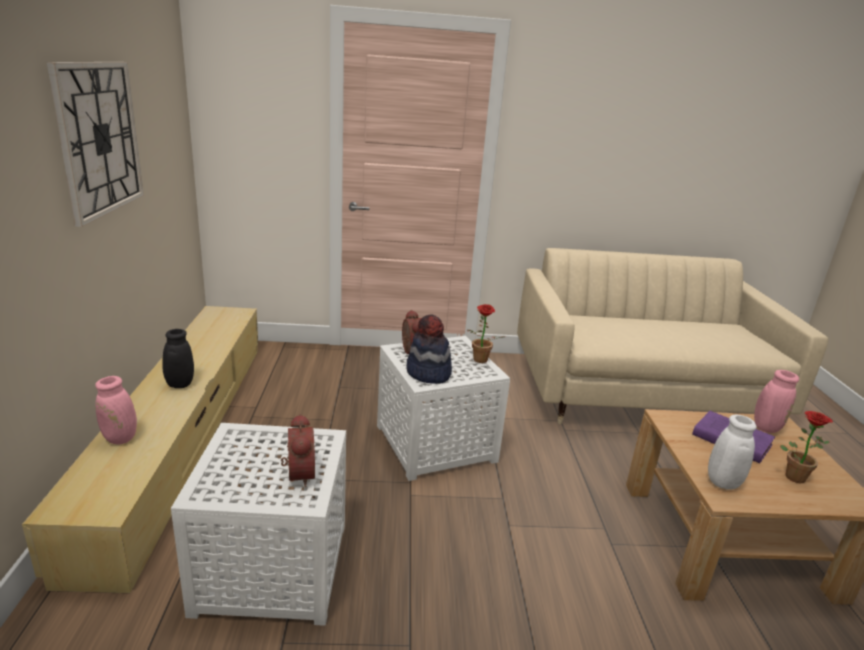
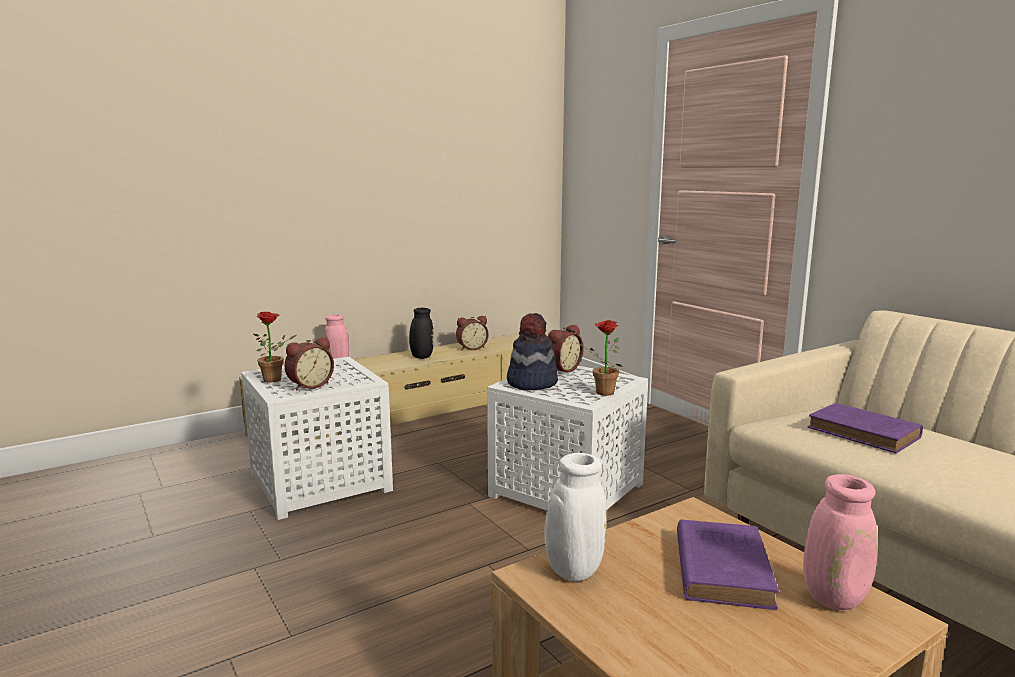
camera: 60 degrees right, 10 degrees down
wall clock [47,62,144,227] -> none
potted plant [780,411,833,483] -> potted plant moved to [253,312,297,383]
none -> alarm clock [456,316,488,350]
none -> purple book [808,403,923,453]

